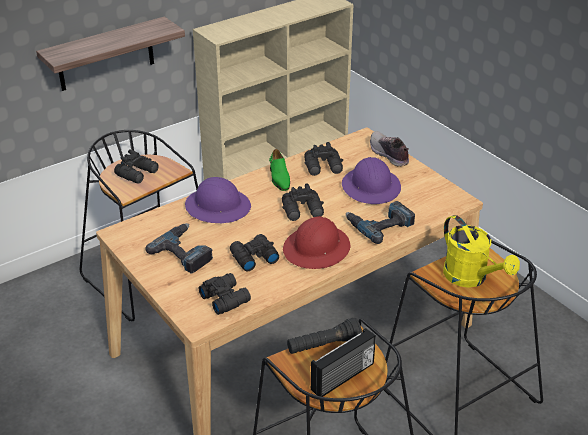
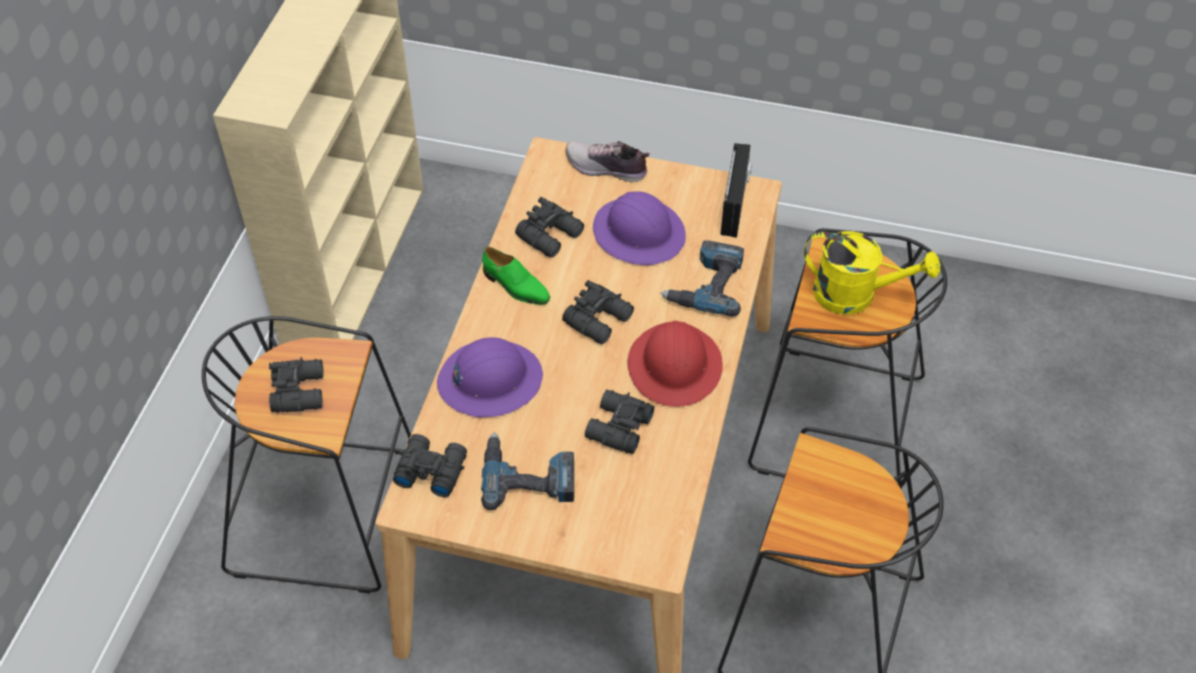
camera: 40 degrees left, 15 degrees up
shelf [36,17,185,91] -> none
black binoculars [198,273,251,315] -> black binoculars moved to [393,434,467,497]
black flashlight [287,318,362,354] -> none
radio [311,328,376,397] -> radio moved to [721,143,752,238]

